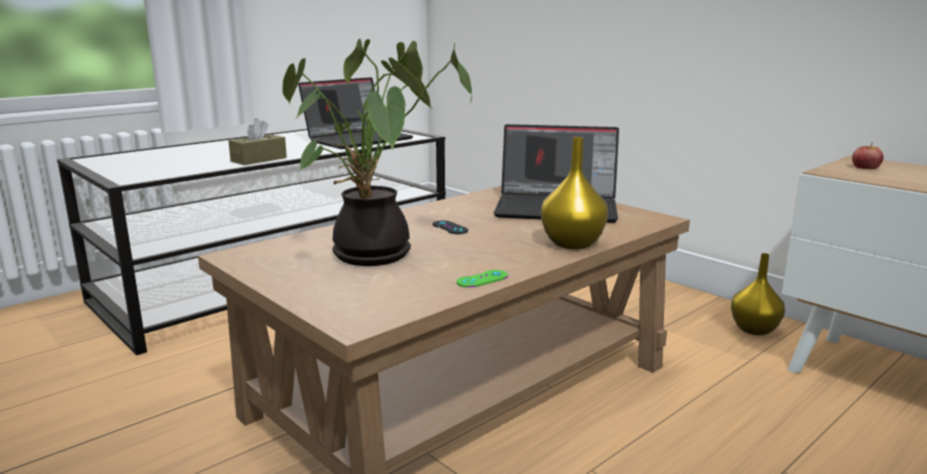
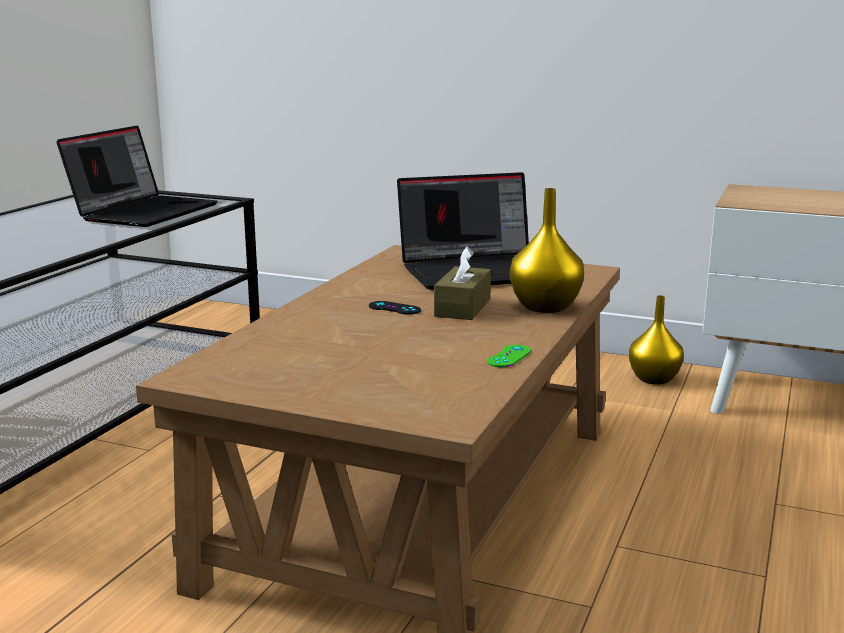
camera: 25 degrees left, 0 degrees up
brown tissue box [228,118,287,165] -> brown tissue box moved to [434,246,491,320]
potted plant [282,38,472,266] -> none
apple [852,142,884,169] -> none

